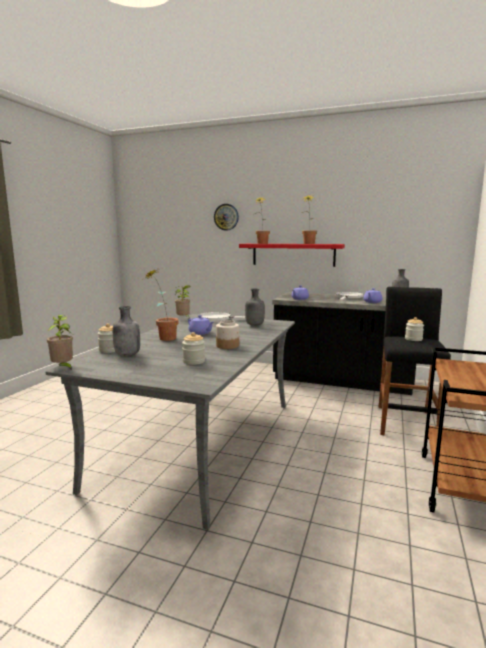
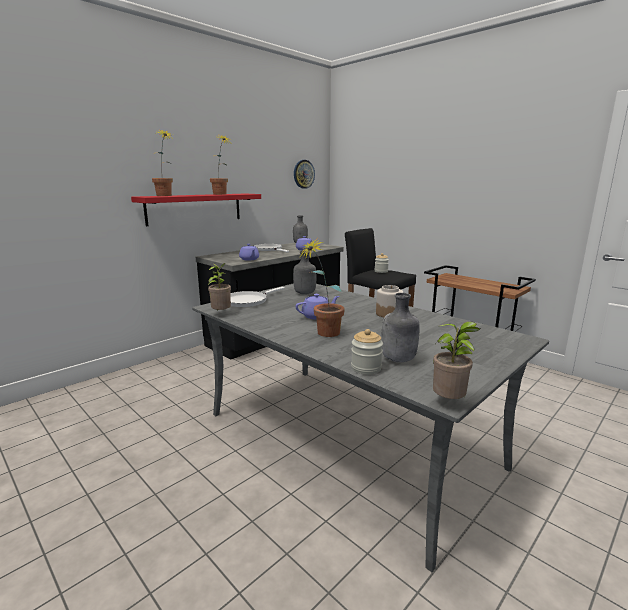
camera: 65 degrees left, 5 degrees up
jar [182,332,205,365] -> none
wall clock [214,204,239,231] -> wall clock moved to [294,160,315,189]

